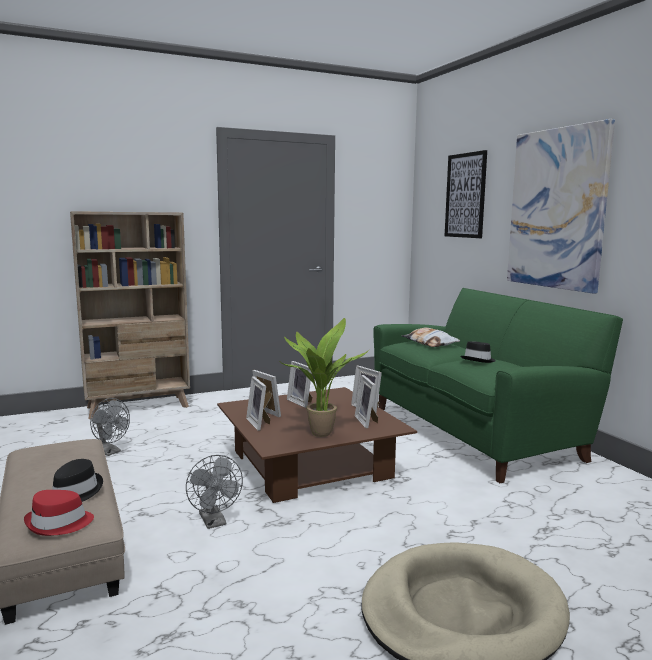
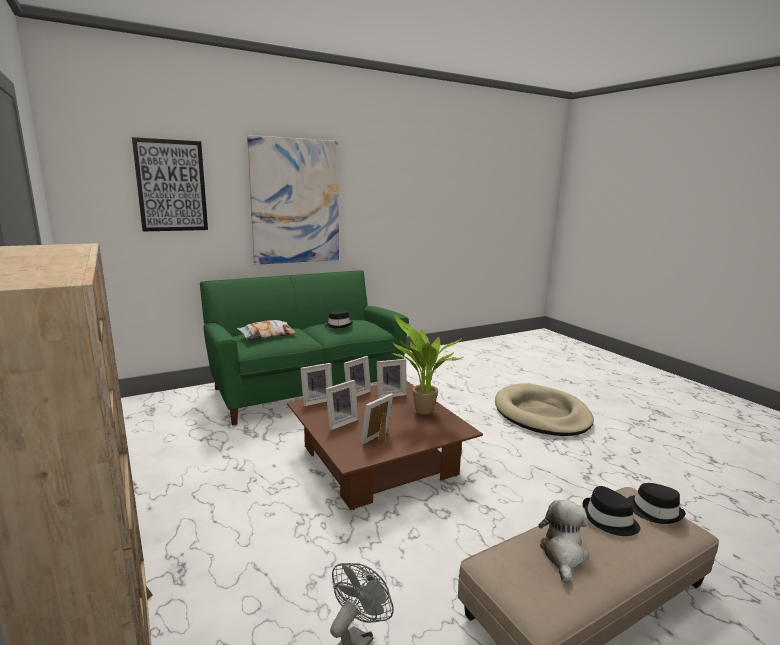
camera: 95 degrees left, 5 degrees up
red hat [24,490,94,536] -> black hat [627,483,686,524]
grey fan [186,455,243,529] -> none
picture frame [246,376,270,431] -> picture frame moved to [300,363,333,406]
none -> plush toy [539,500,589,584]

